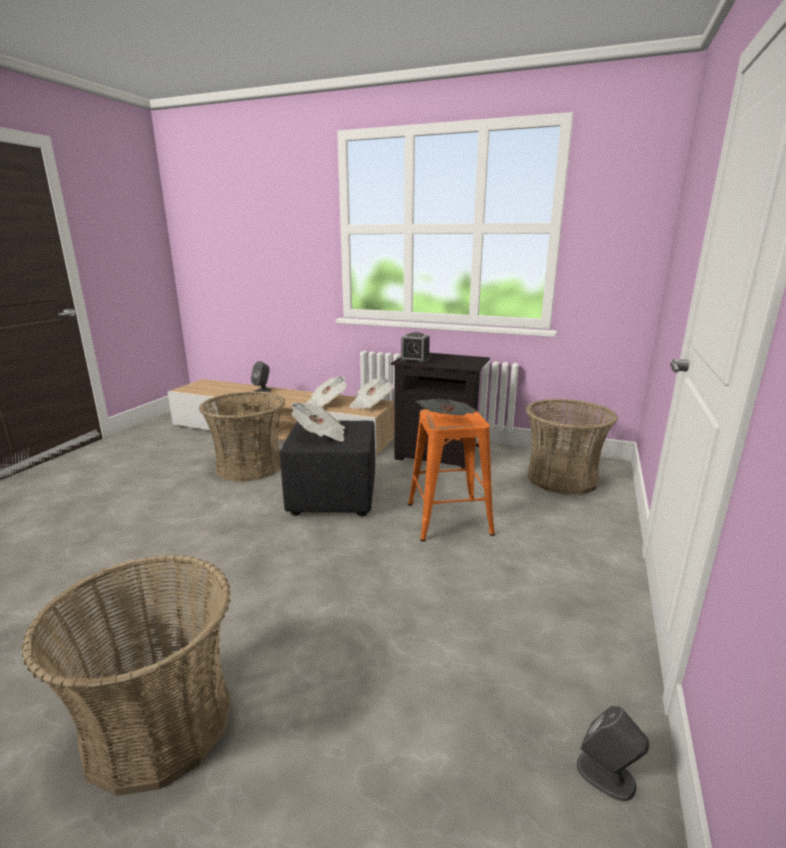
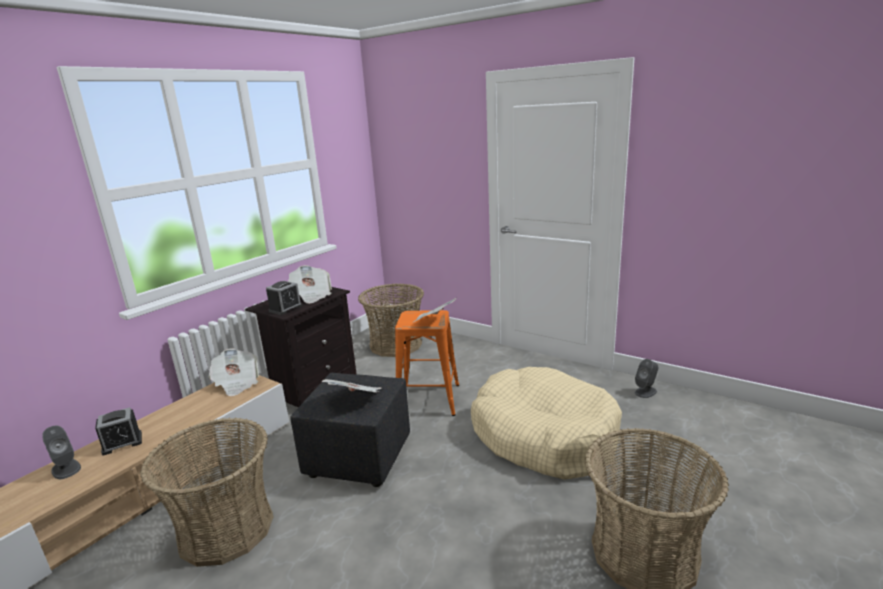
camera: 75 degrees left, 0 degrees up
newspaper [305,376,347,407] -> newspaper moved to [288,265,332,304]
none -> alarm clock [95,407,142,455]
none -> beige dog bed [471,367,622,480]

